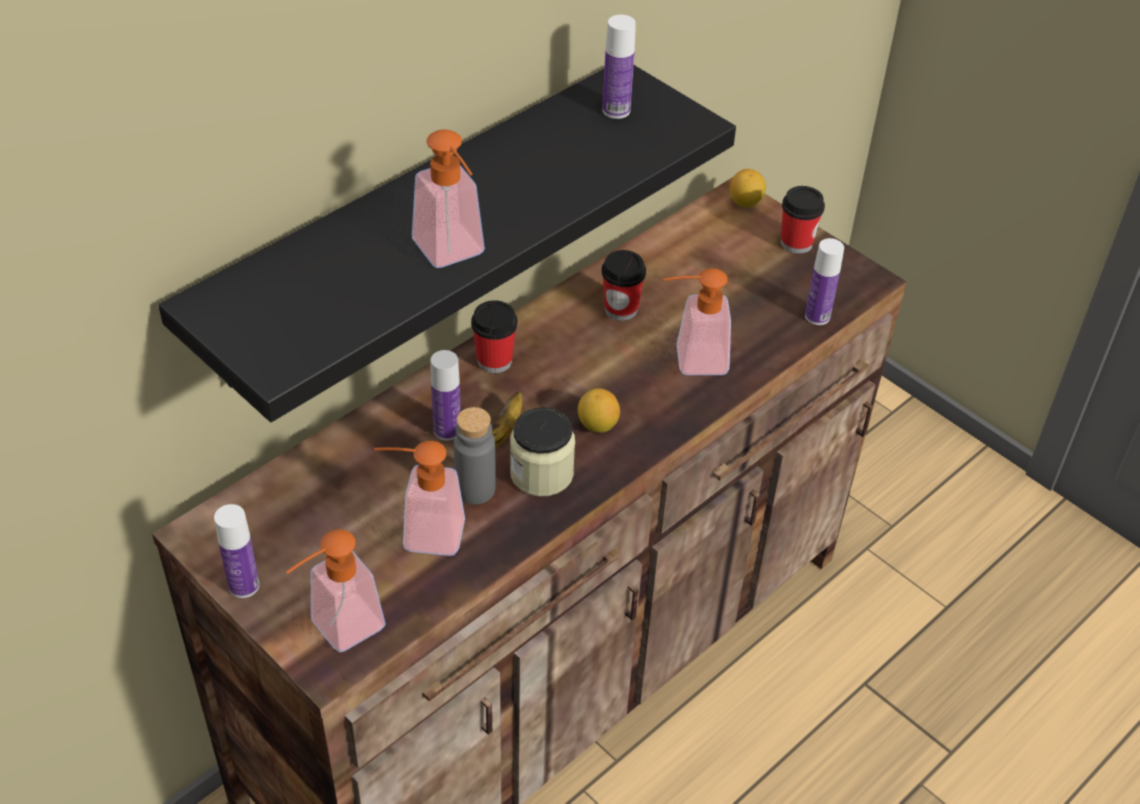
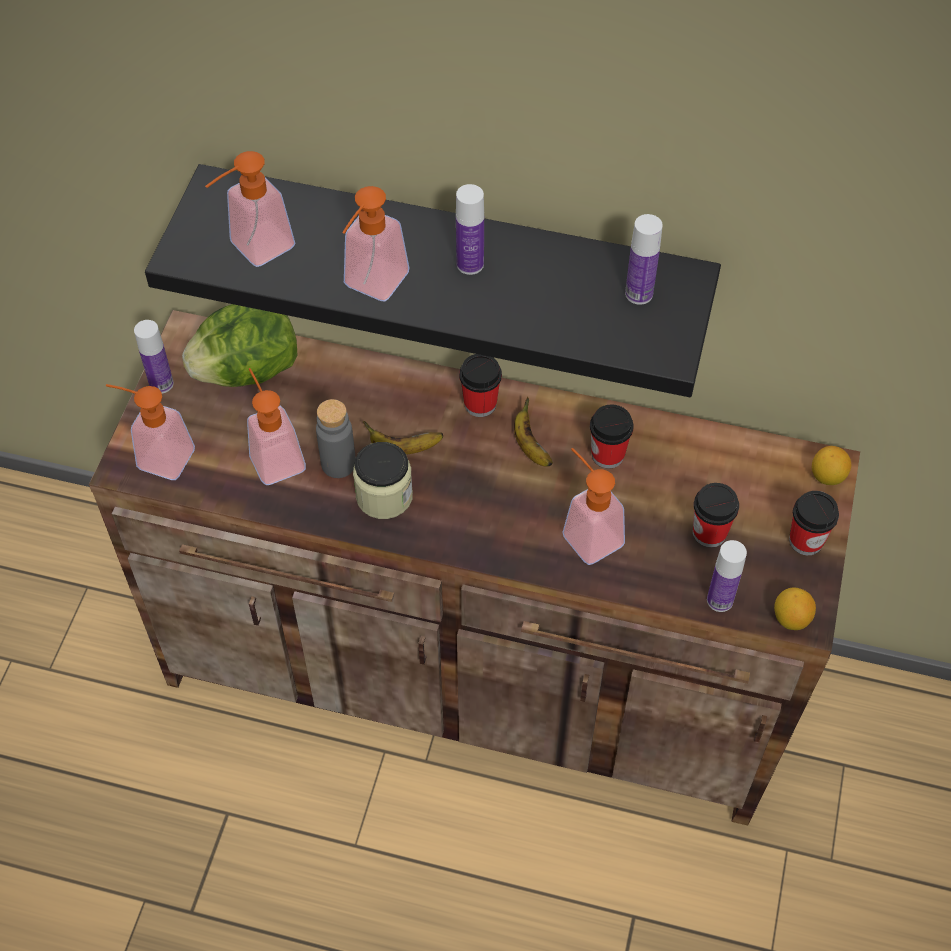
camera: 60 degrees right, 10 degrees up
bottle [430,350,461,441] -> bottle moved to [456,184,484,275]
lemon [578,388,620,433] -> lemon moved to [774,587,816,630]
none -> lettuce [182,304,297,387]
none -> soap dispenser [205,151,295,267]
none -> banana [514,397,553,467]
none -> cup [693,483,739,547]

